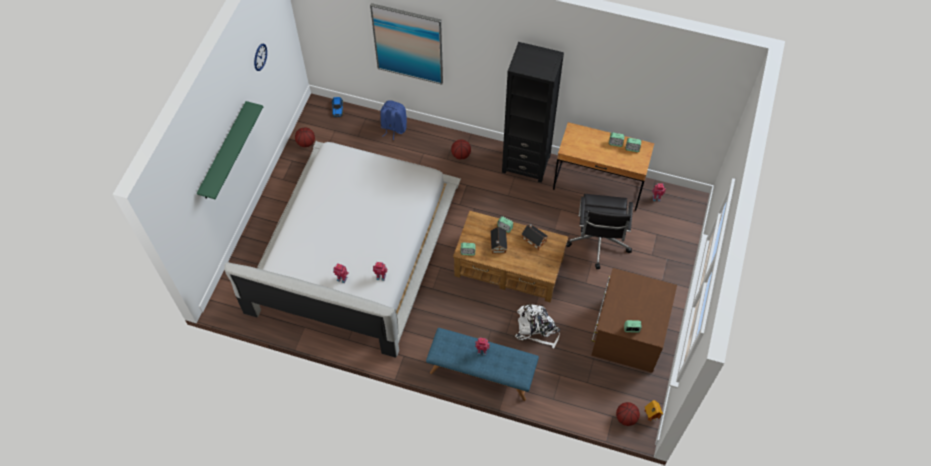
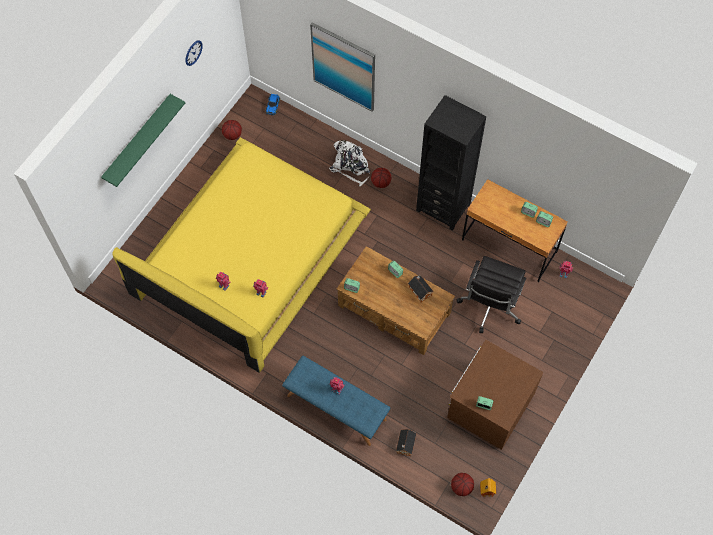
camera: 15 degrees right, 5 degrees up
white bed [224,141,461,358] -> yellow bed [112,137,371,372]
blue backpack [380,100,407,140] -> none
toy house [490,227,507,253] -> toy house moved to [396,429,416,456]
white backpack [515,304,560,348] -> white backpack moved to [329,140,370,187]

